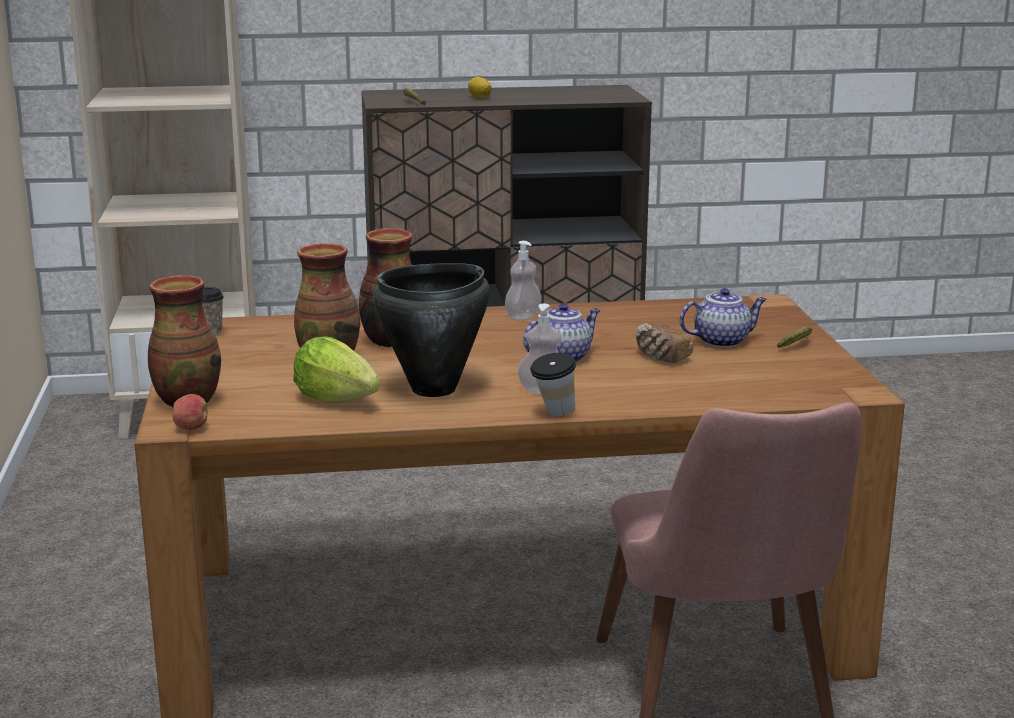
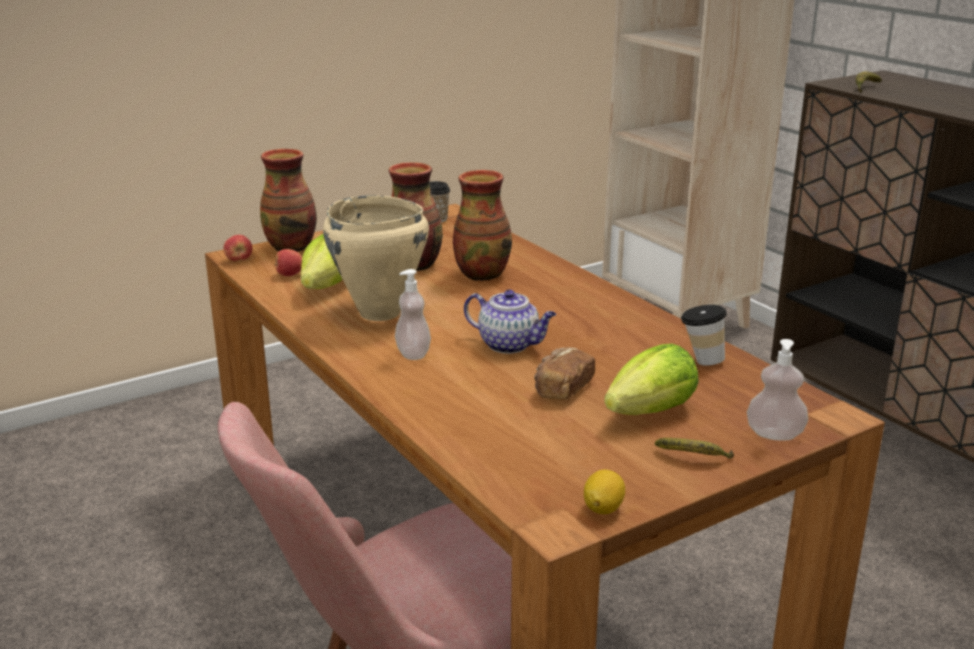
camera: 65 degrees right, 5 degrees up
black cooking pot [373,263,490,397] -> beige cooking pot [323,195,429,321]
lemon [468,77,492,98] -> lemon moved to [584,470,625,514]
soap dispenser [505,241,541,320] -> soap dispenser moved to [747,339,808,441]
cup [530,353,576,416] -> cup moved to [681,305,726,366]
teapot [679,288,767,347] -> lettuce [604,344,699,415]
none -> apple [274,249,302,276]

